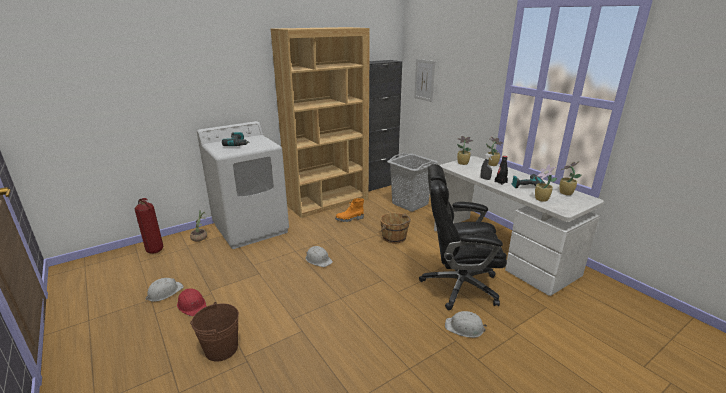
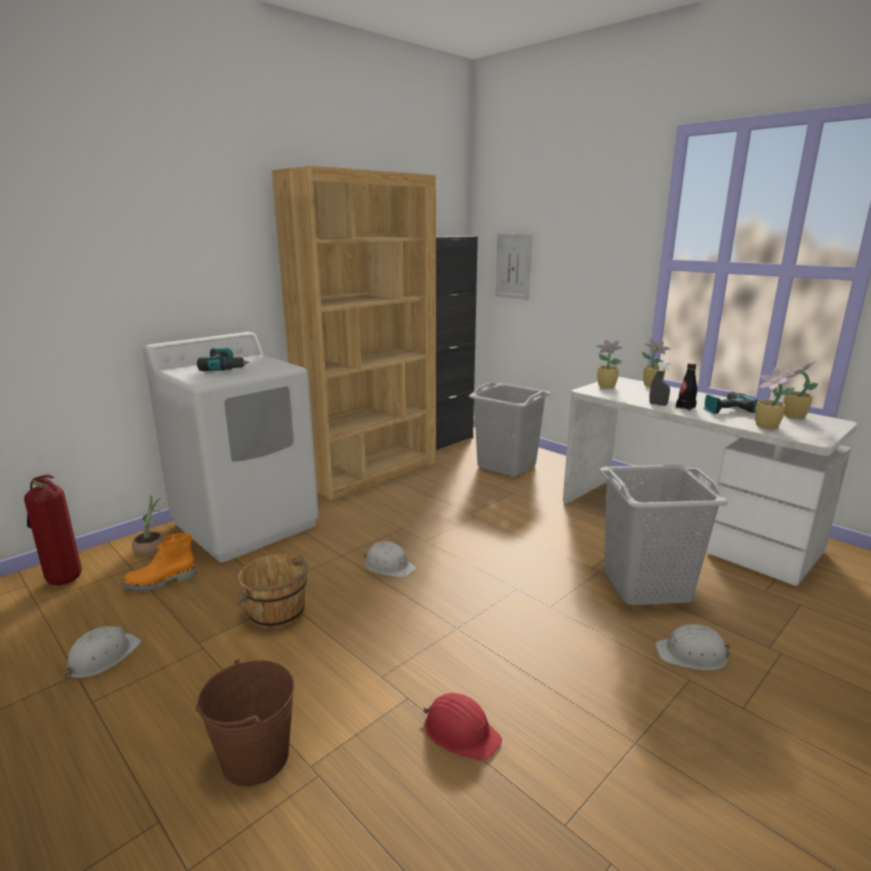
camera: 10 degrees left, 5 degrees down
red hard hat [177,288,206,316] -> red hard hat moved to [423,693,502,761]
orange boot [335,198,364,222] -> orange boot moved to [123,533,196,591]
brown bucket [380,213,411,244] -> brown bucket moved to [236,554,308,629]
black office chair [419,164,507,310] -> grey laundry basket [600,465,729,605]

